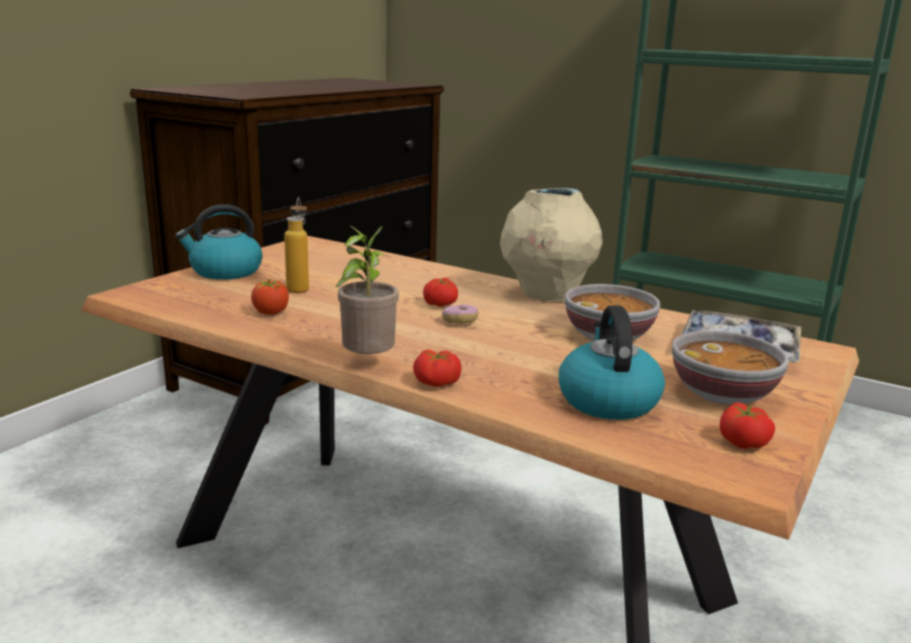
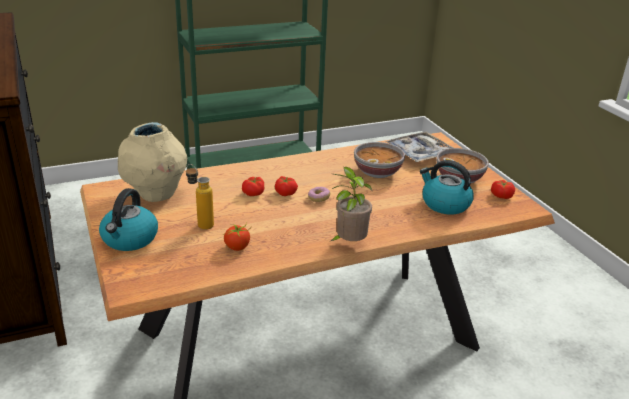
camera: 55 degrees left, 10 degrees up
tomato [413,350,462,387] -> tomato moved to [242,177,264,196]
beige vase [500,188,602,302] -> beige vase moved to [118,122,187,202]

